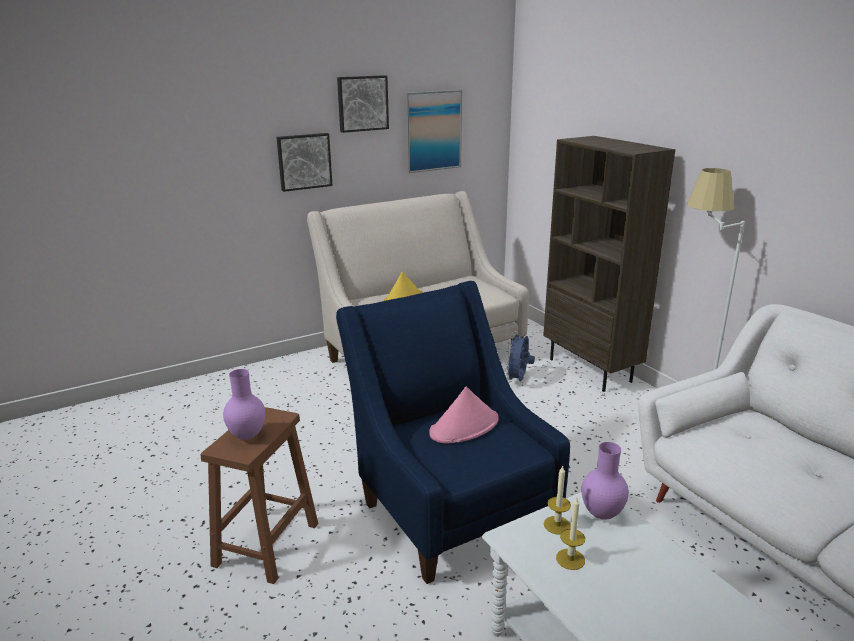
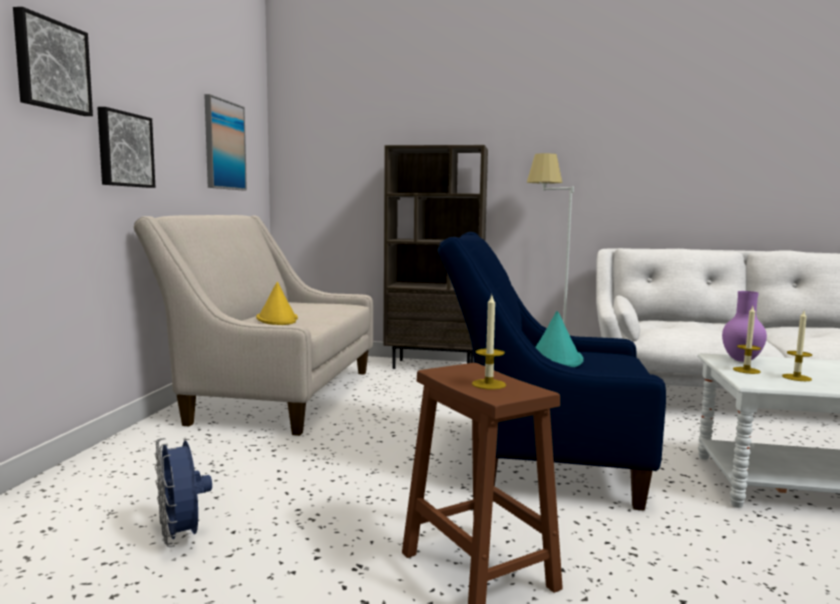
camera: 50 degrees left, 15 degrees down
purple vase [223,369,265,440] -> candle [472,295,506,390]
picture [337,75,389,133] -> picture moved to [13,7,93,116]
pink hat [429,387,499,443] -> turquoise hat [535,311,584,367]
blue fan [505,331,535,383] -> blue fan moved to [155,438,212,547]

